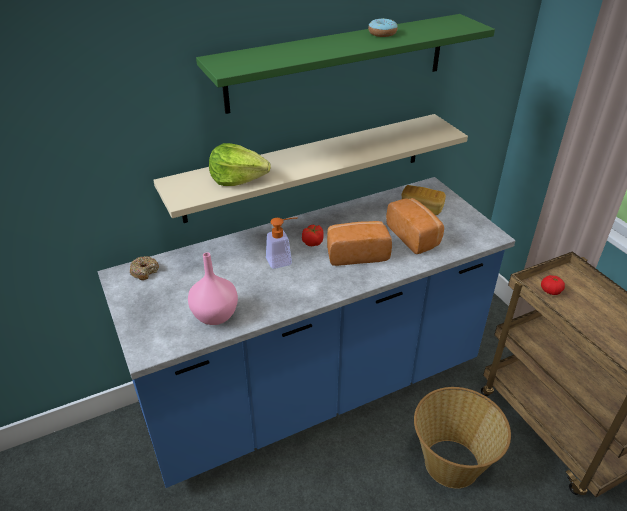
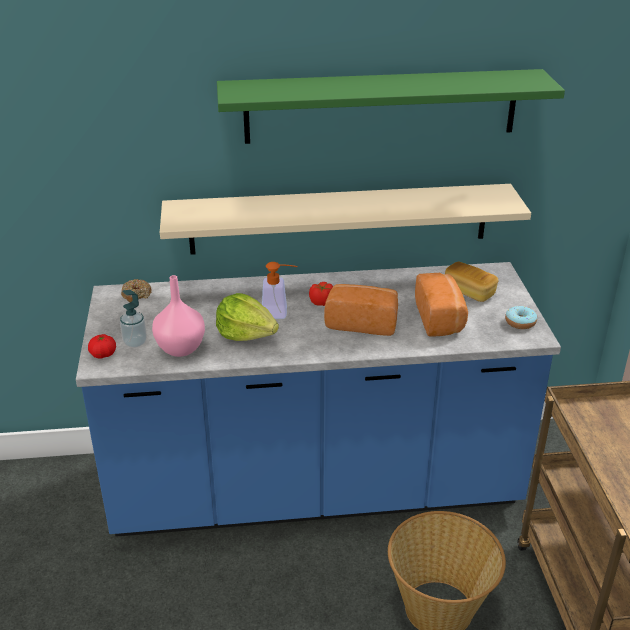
camera: 20 degrees right, 5 degrees down
lettuce [209,143,271,186] -> lettuce moved to [216,293,279,341]
donut [368,18,398,37] -> donut moved to [505,306,537,329]
tomato [541,275,565,295] -> tomato moved to [88,334,116,358]
none -> soap dispenser [120,290,147,348]

